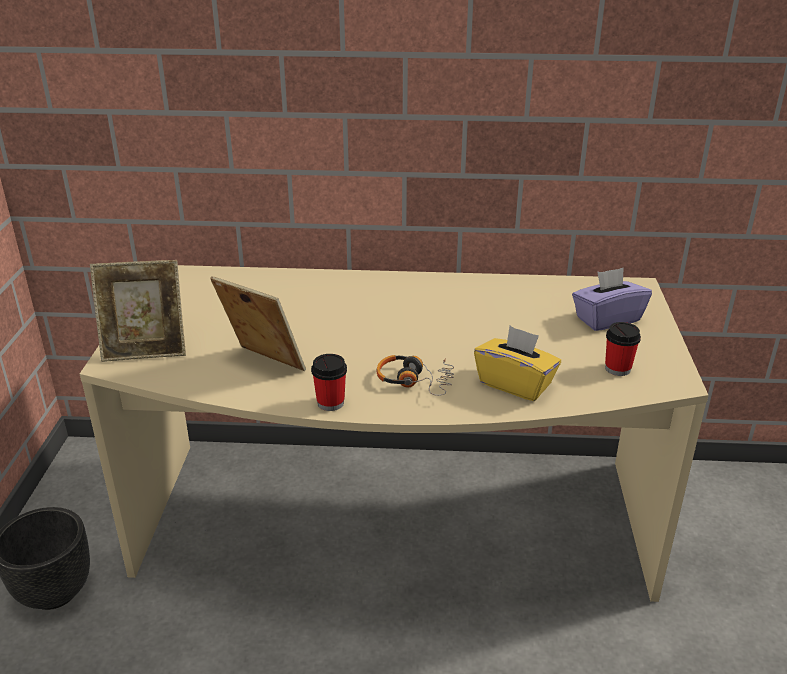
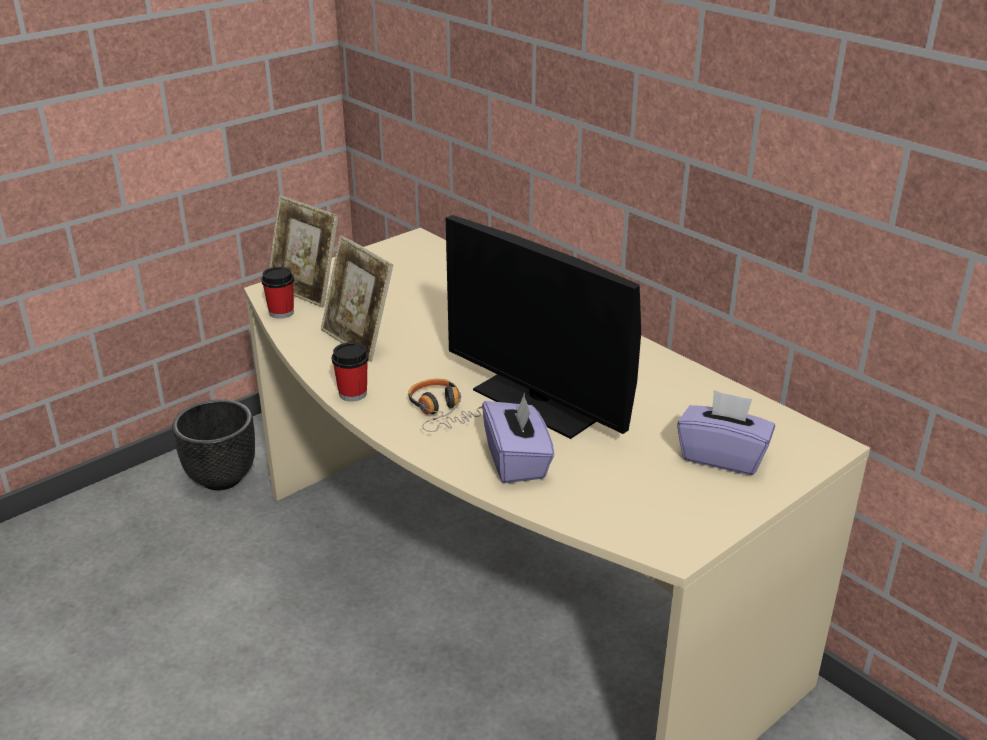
camera: 45 degrees right, 0 degrees up
picture frame [210,276,306,371] -> picture frame turned 150 degrees clockwise [321,235,393,362]
yellow tissue box [474,326,561,401] -> purple tissue box [482,393,554,483]
cup [605,322,641,376] -> cup moved to [261,267,294,319]
none -> monitor [446,215,641,439]

